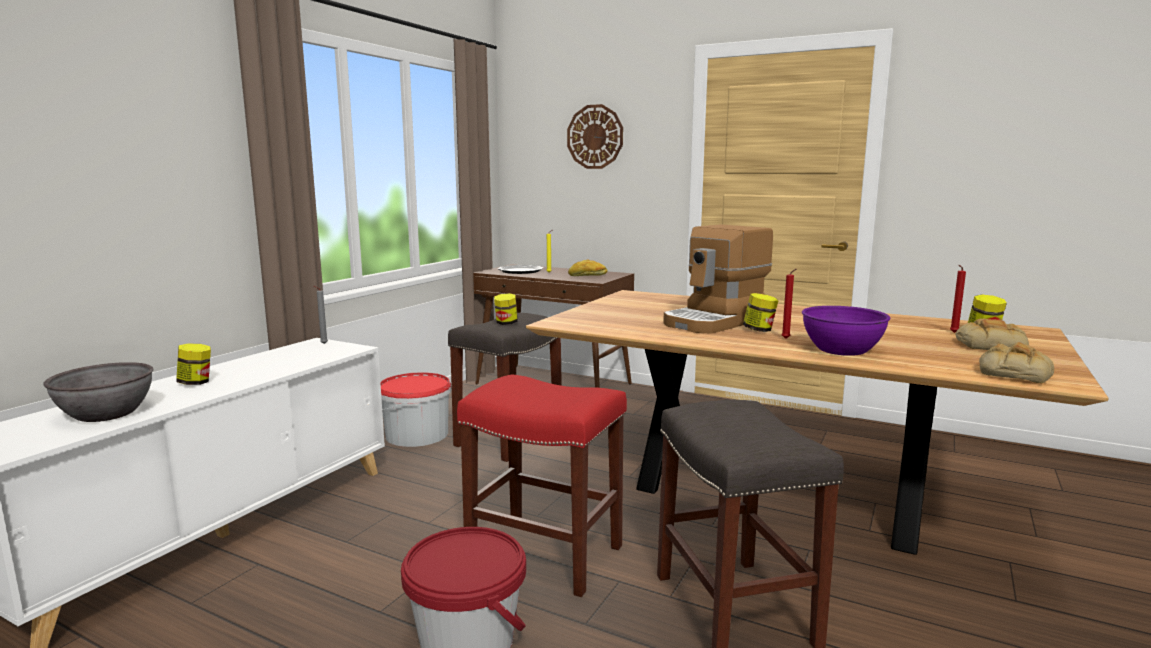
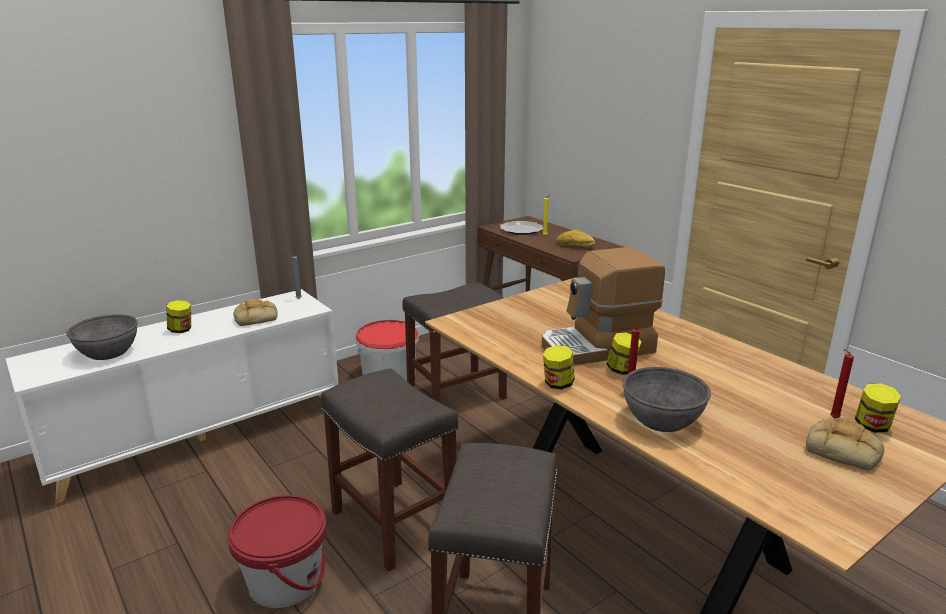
camera: 25 degrees right, 10 degrees up
red stool [457,375,627,597] -> grey stool [321,368,458,572]
jar [494,293,518,325] -> jar moved to [543,345,575,389]
wall clock [567,104,623,169] -> none
purple bowl [802,306,890,356] -> grey bowl [622,367,711,432]
bread [979,342,1054,383] -> bread moved to [233,299,278,326]

